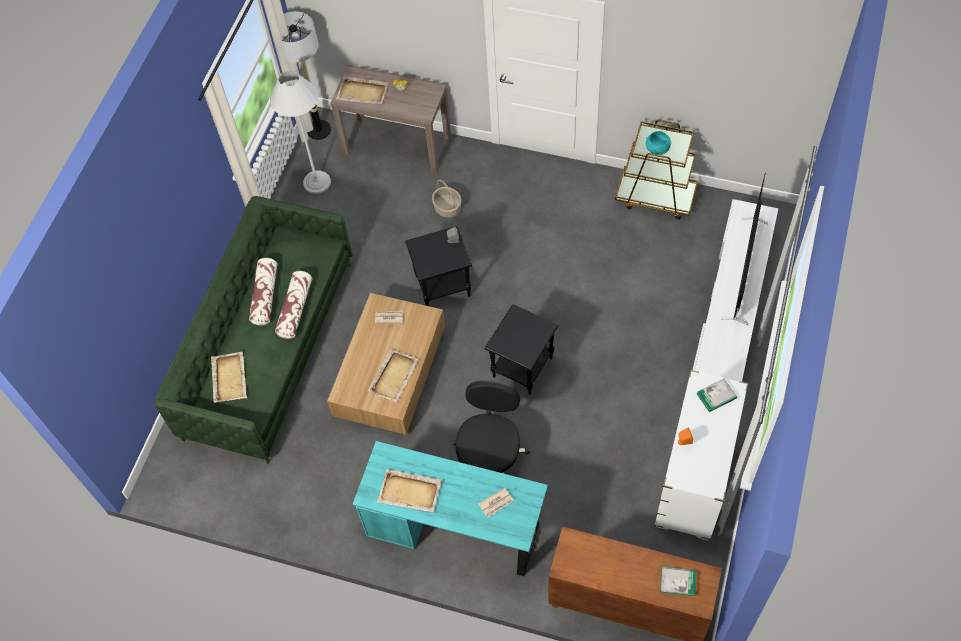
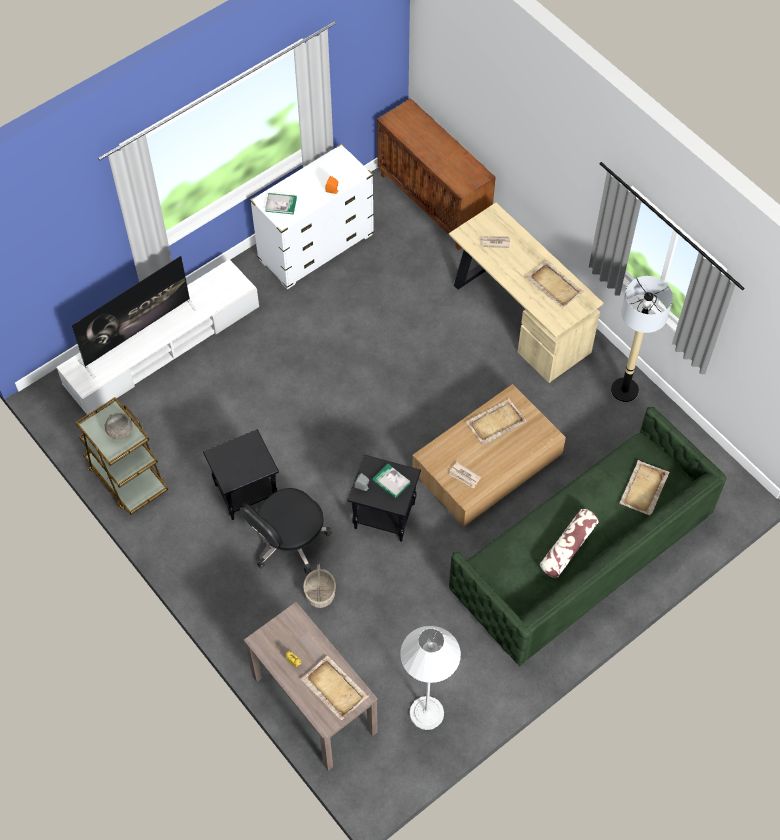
camera: 150 degrees left, 0 degrees up
pillow [275,271,312,339] -> none
floor lamp [279,11,331,140] -> floor lamp moved to [611,276,673,402]
turquoise desk [353,441,548,576] -> beige desk [449,203,603,383]
black office chair [453,380,530,473] -> black office chair moved to [240,488,332,574]
black side table [485,304,558,395] -> black side table moved to [203,429,279,520]
turquoise bowl [646,131,671,155] -> grey bowl [105,413,133,440]
book [660,567,697,596] -> book moved to [372,464,411,498]

